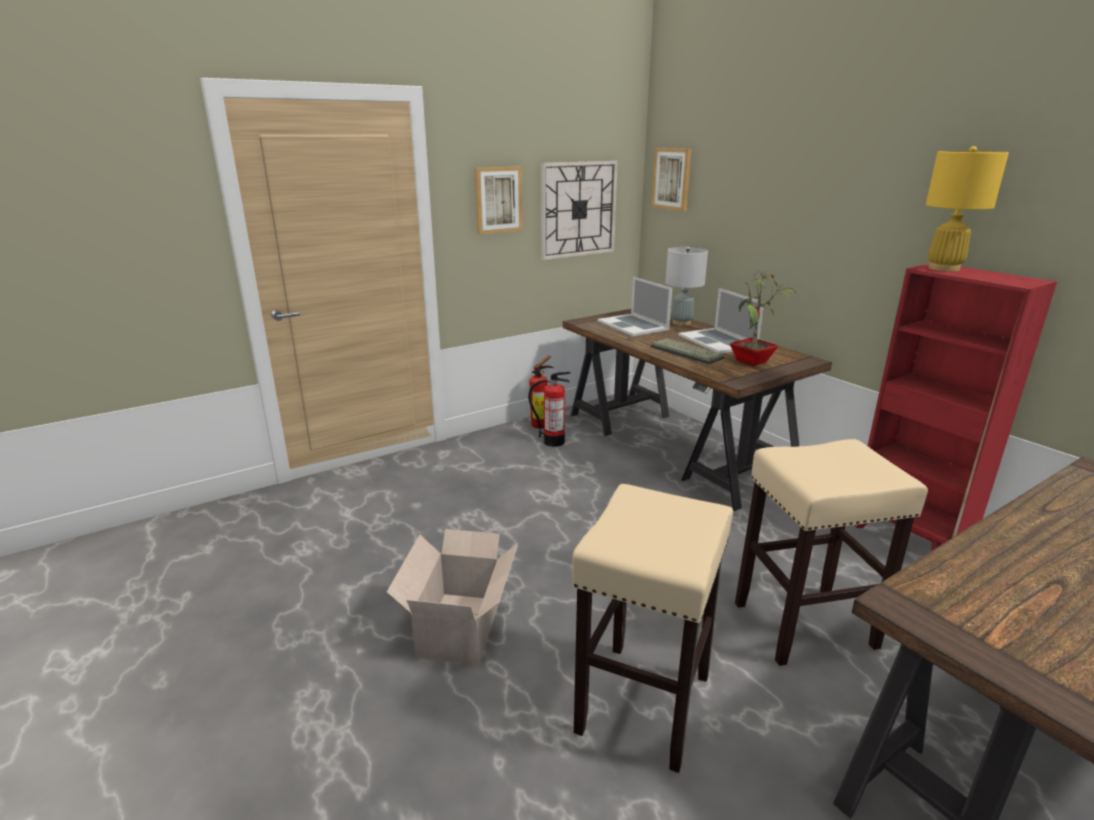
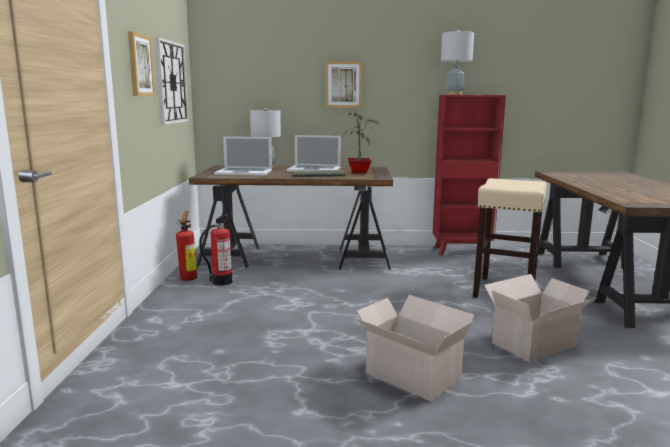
camera: 55 degrees left, 10 degrees down
beige stool [572,484,733,773] -> cardboard box [484,274,598,362]
picture [651,148,692,211] -> picture moved to [325,62,362,108]
yellow table lamp [926,146,1009,272] -> grey table lamp [441,30,474,95]

